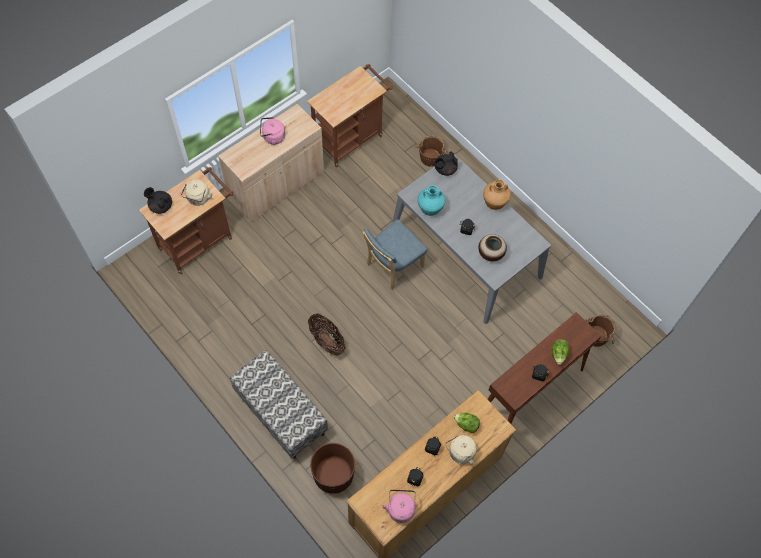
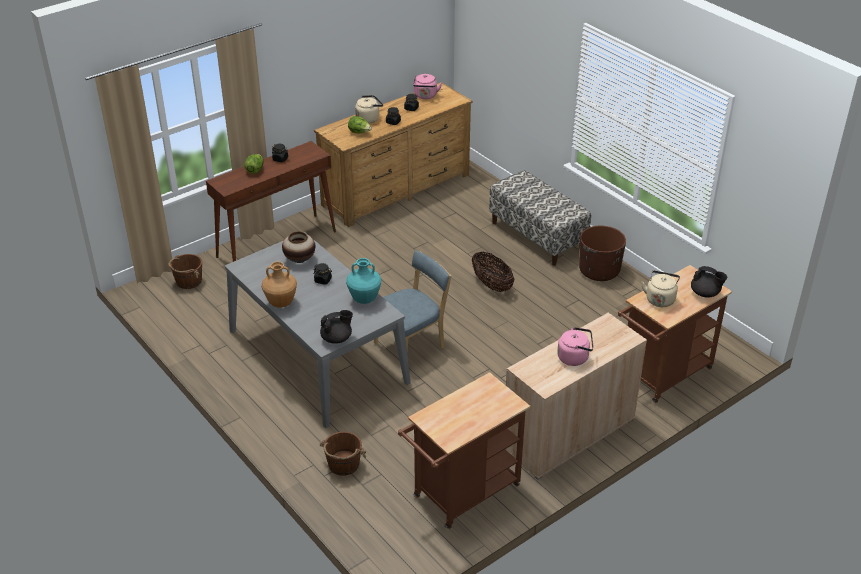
camera: 175 degrees left, 25 degrees down
brown planter [310,443,355,494] -> brown planter moved to [579,226,626,281]

